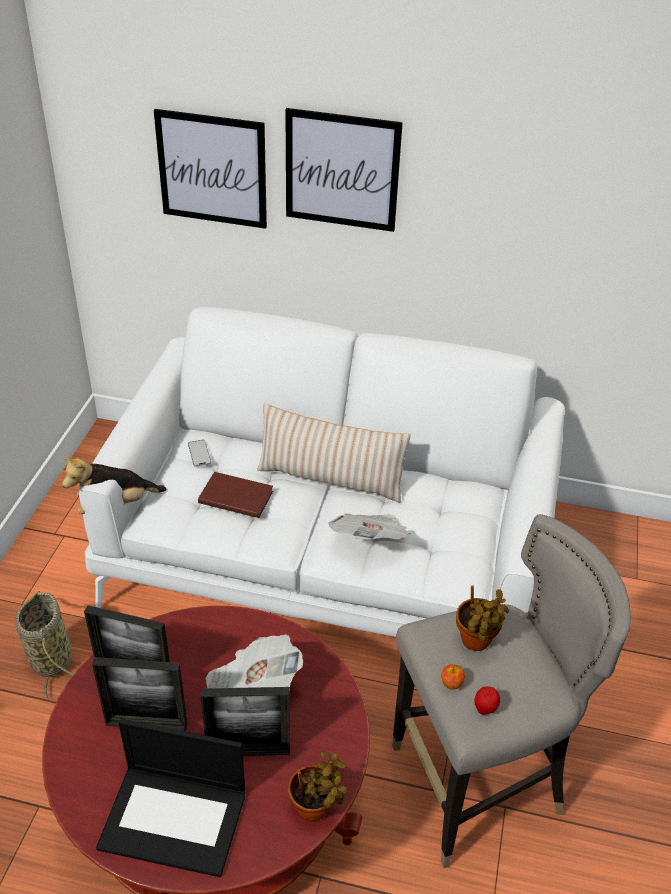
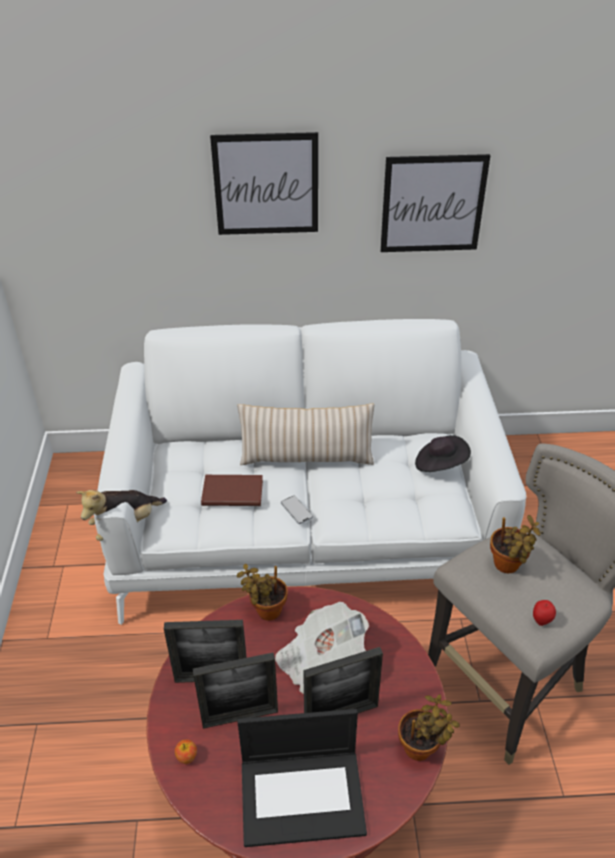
camera: 15 degrees left, 0 degrees up
basket [15,591,74,700] -> none
picture [154,109,267,229] -> picture moved to [380,154,491,252]
phone [188,440,211,467] -> phone moved to [281,496,313,524]
newspaper [328,513,411,539] -> none
apple [441,664,465,690] -> apple moved to [175,739,197,764]
none -> potted plant [237,564,288,621]
none -> black hat [415,435,471,472]

